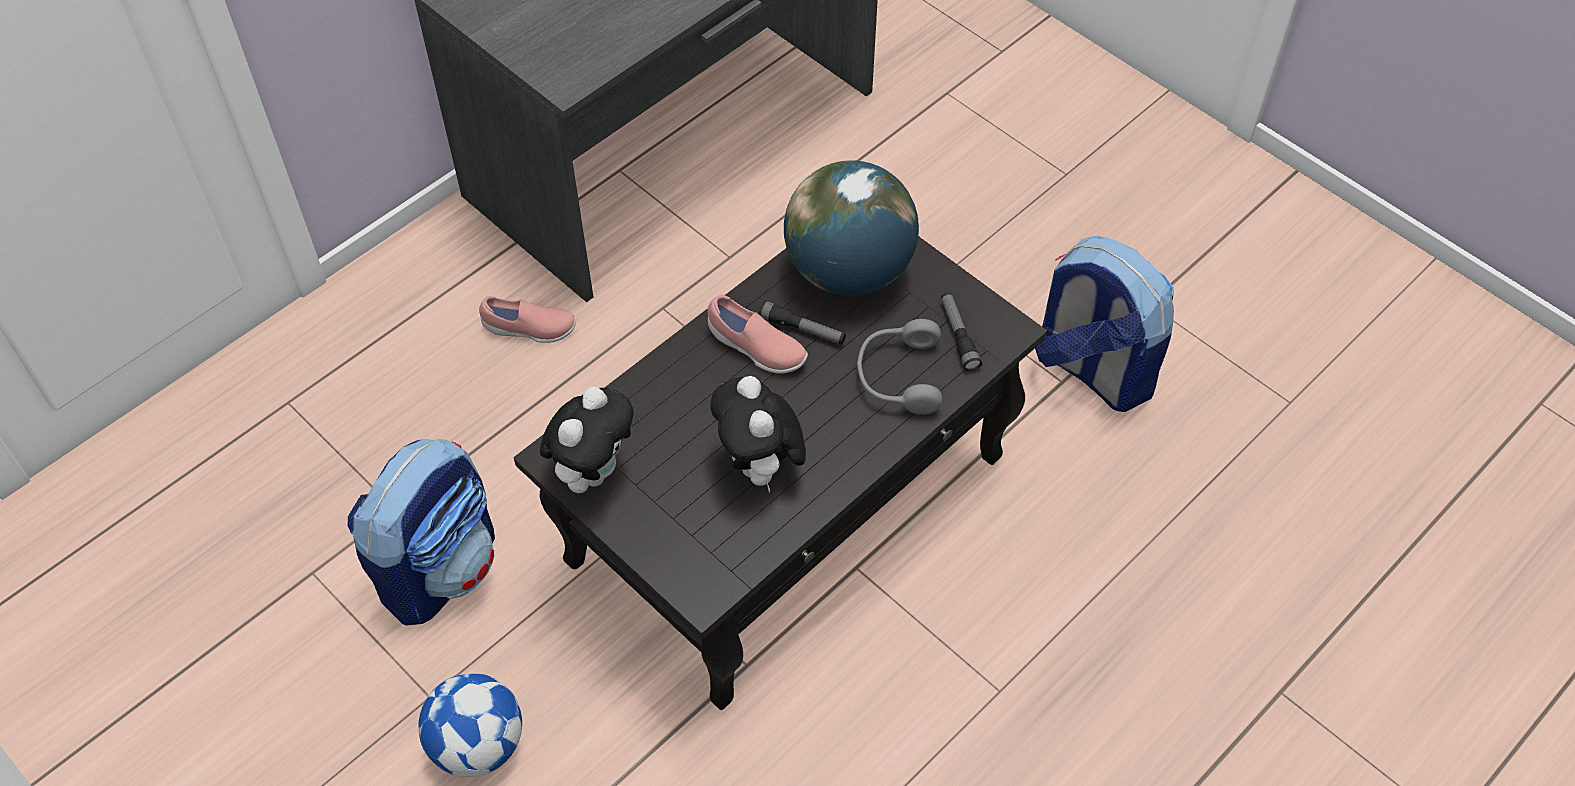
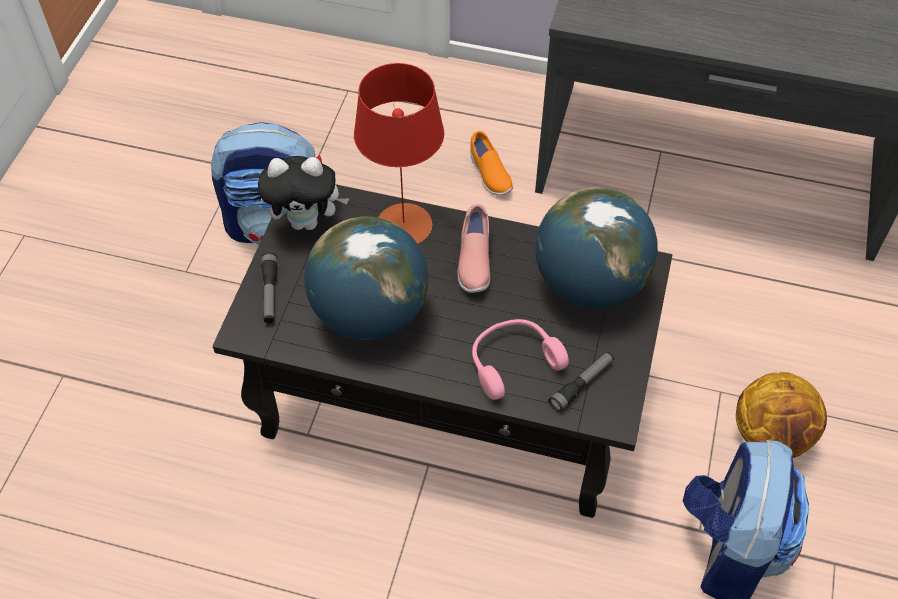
camera: 60 degrees right, 0 degrees up
football [418,673,522,777] -> none
pink shoe [479,296,576,343] -> orange shoe [470,131,513,196]
plush toy [710,376,806,492] -> globe [304,217,428,340]
flashlight [758,301,846,345] -> flashlight moved to [261,252,277,323]
grey headphones [857,319,942,415] -> pink headphones [472,319,569,400]
none -> red table lamp [354,63,444,244]
none -> basketball [736,372,827,458]

